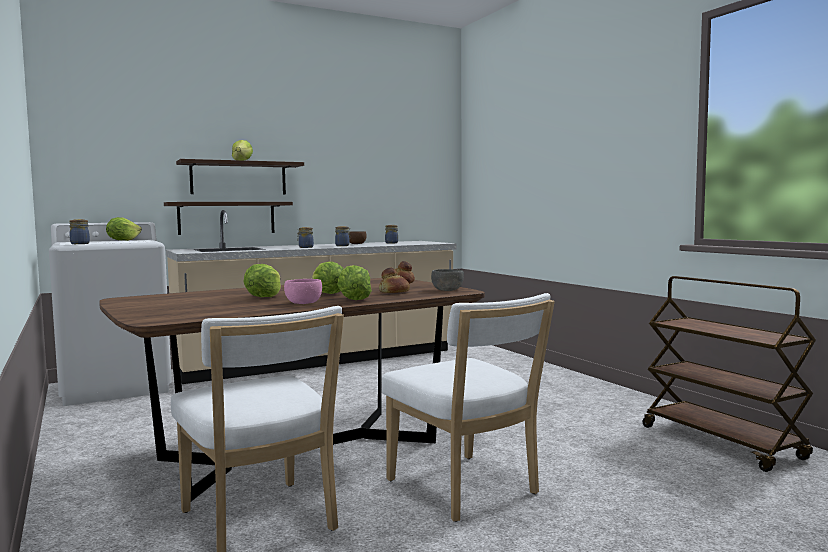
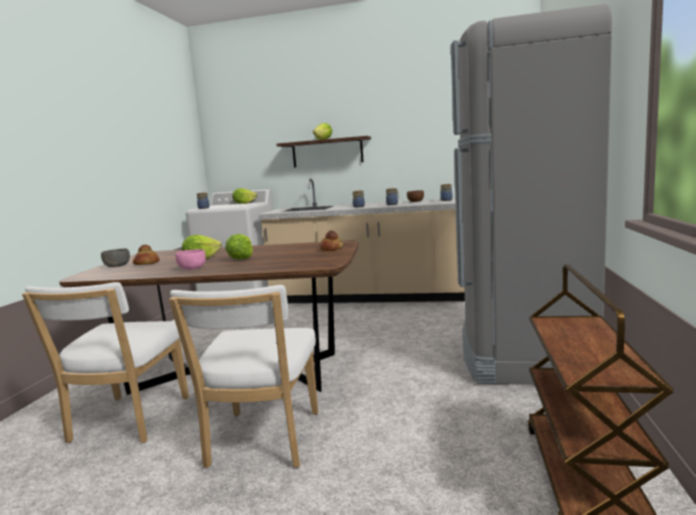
camera: 40 degrees right, 5 degrees up
shelf [164,202,293,235] -> none
lettuce [338,265,372,300] -> none
bread [379,268,410,293] -> bread moved to [133,245,159,265]
grey bowl [431,269,464,291] -> grey bowl moved to [101,248,130,267]
none -> grey fridge [451,4,612,385]

